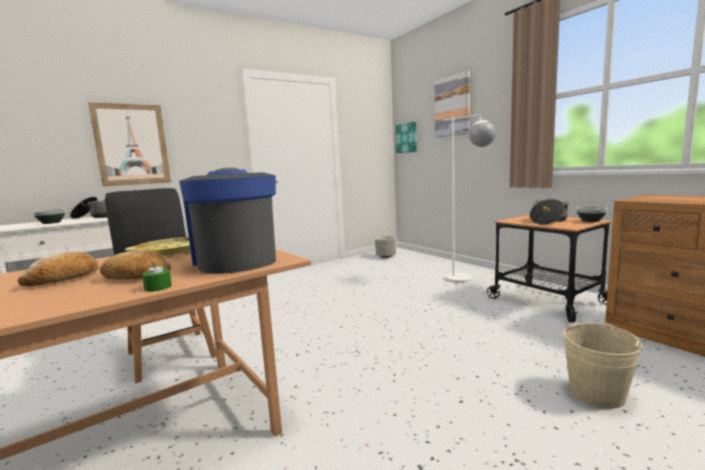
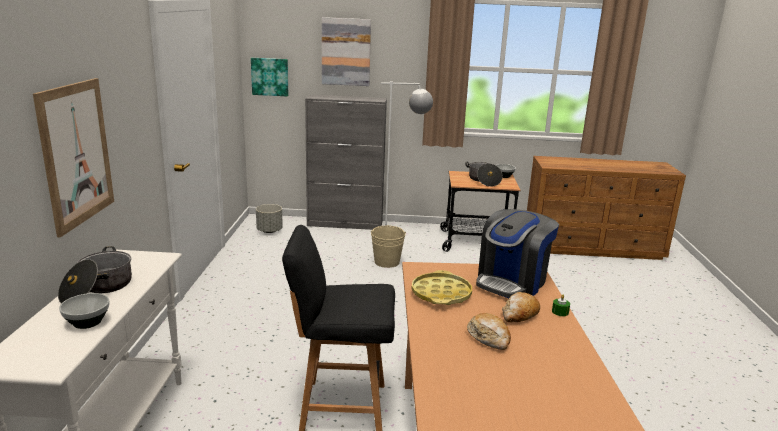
camera: 55 degrees left, 10 degrees up
coffee machine [179,168,276,274] -> coffee machine turned 60 degrees counterclockwise [476,209,559,298]
beige bucket [563,323,642,409] -> beige bucket moved to [370,225,406,268]
none -> grey cabinet [305,95,387,230]

